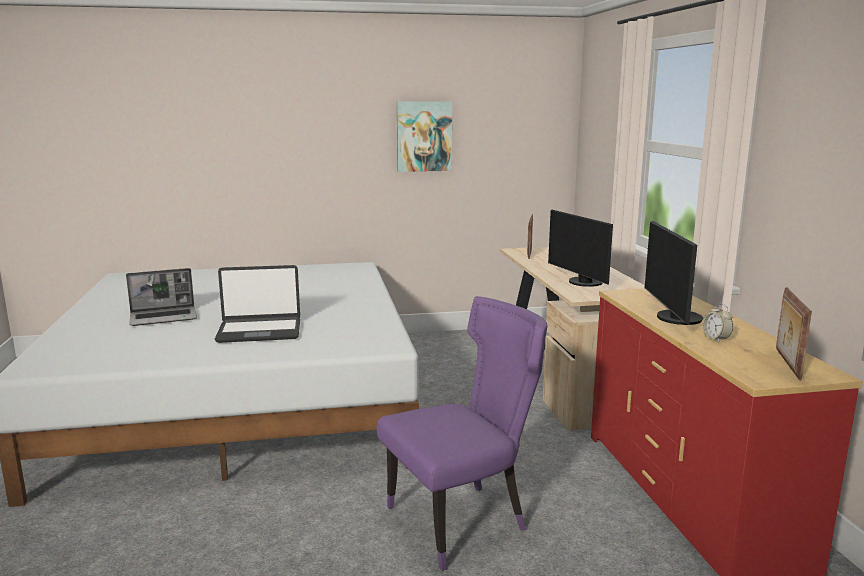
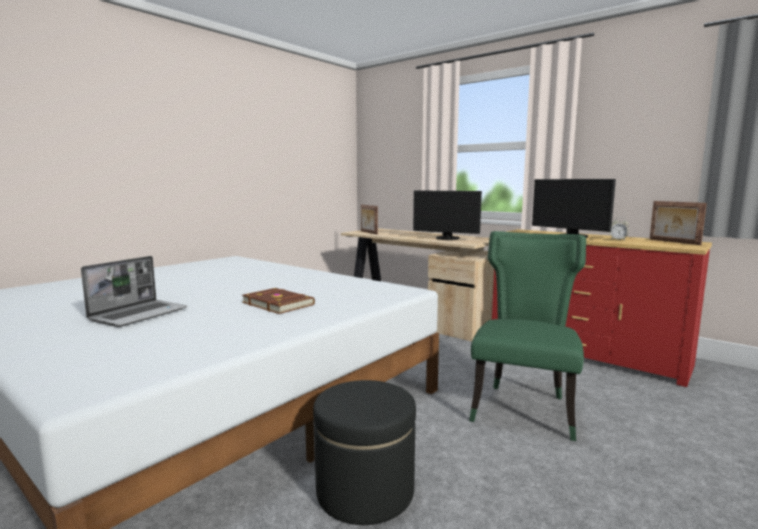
camera: 40 degrees left, 5 degrees down
laptop [215,265,300,343] -> brown book [242,288,315,314]
purple chair [377,296,547,571] -> green chair [469,231,586,441]
picture [397,101,452,172] -> none
none -> black ottoman [313,380,416,525]

